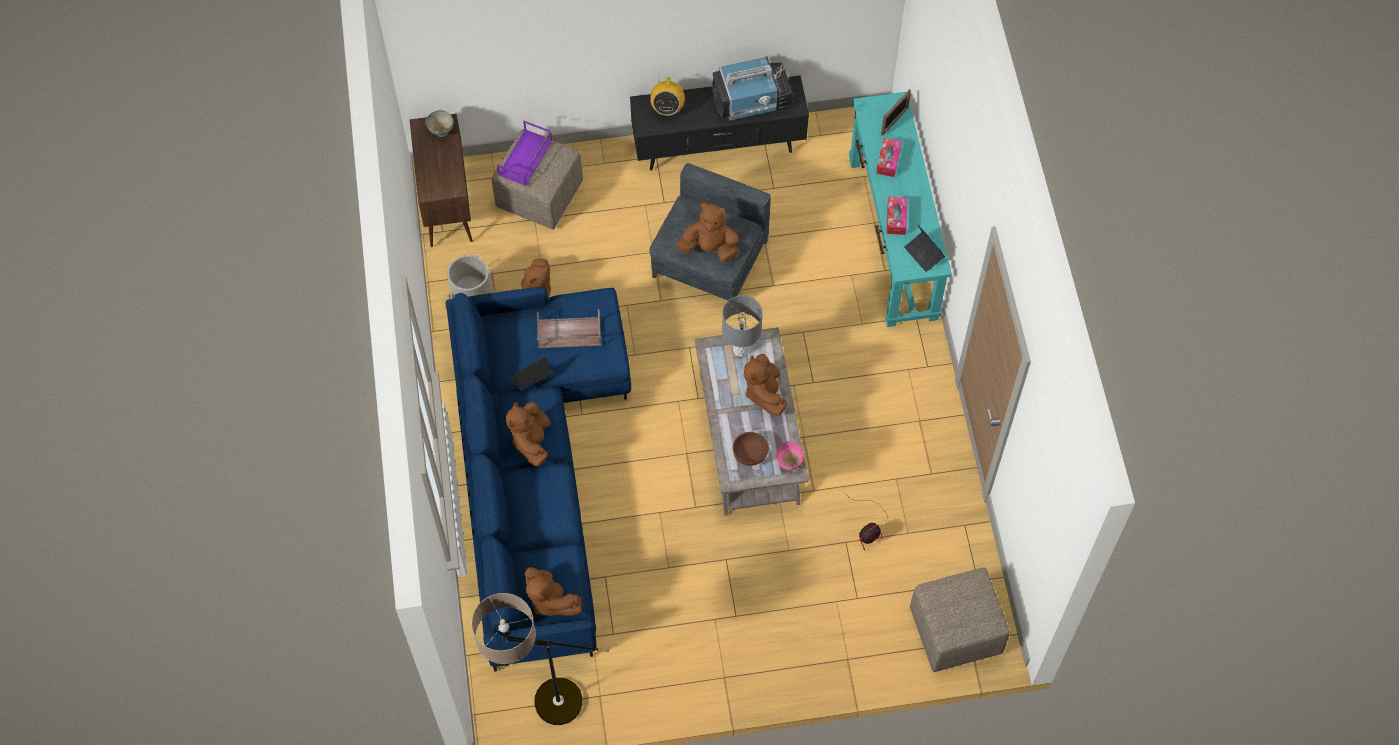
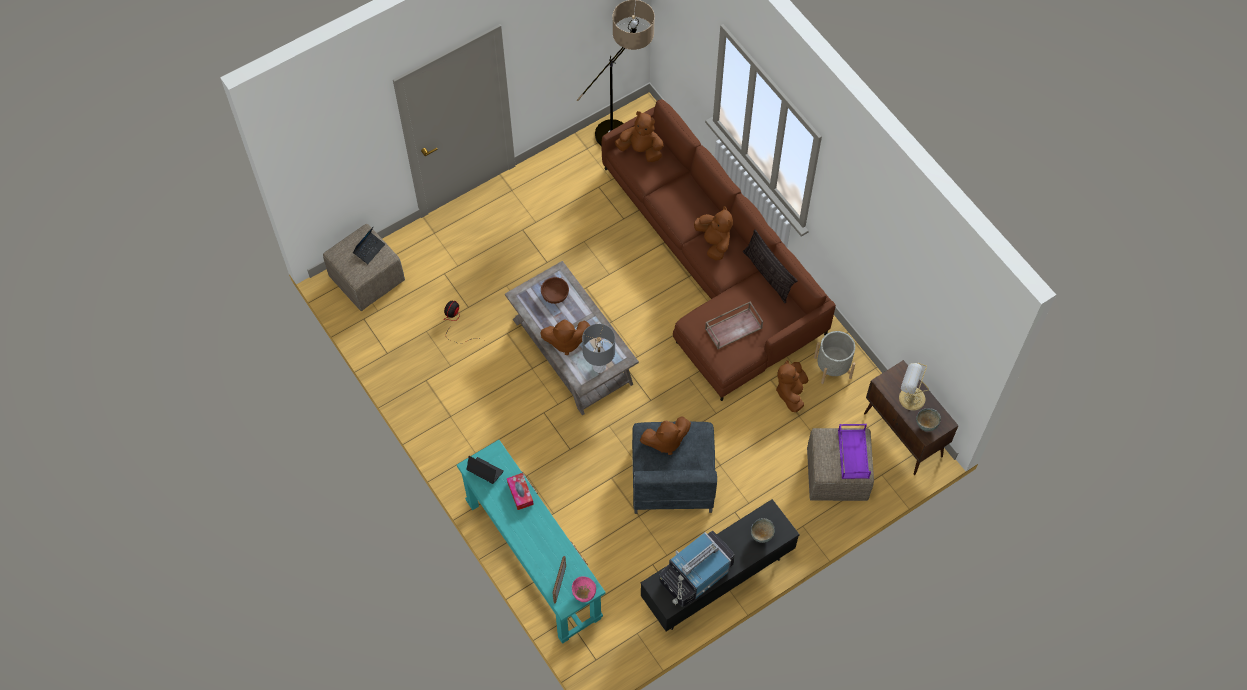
camera: 155 degrees right, 0 degrees up
blue sofa [446,287,631,672] -> brown sofa [602,99,836,401]
laptop [510,357,552,391] -> laptop moved to [353,226,385,264]
radio [650,75,685,116] -> grey bowl [751,518,775,543]
brown plush toy [744,354,787,416] -> brown plush toy turned 120 degrees clockwise [540,320,591,355]
pink bowl [776,441,804,470] -> pink bowl moved to [572,576,596,602]
tissue box [876,138,902,177] -> none
none -> pillow [743,230,798,303]
none -> table lamp [899,363,929,411]

